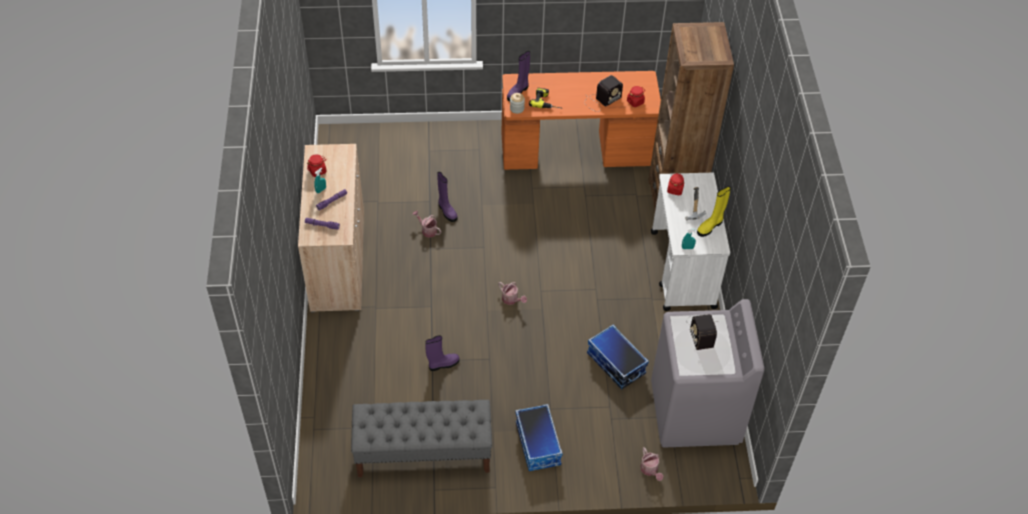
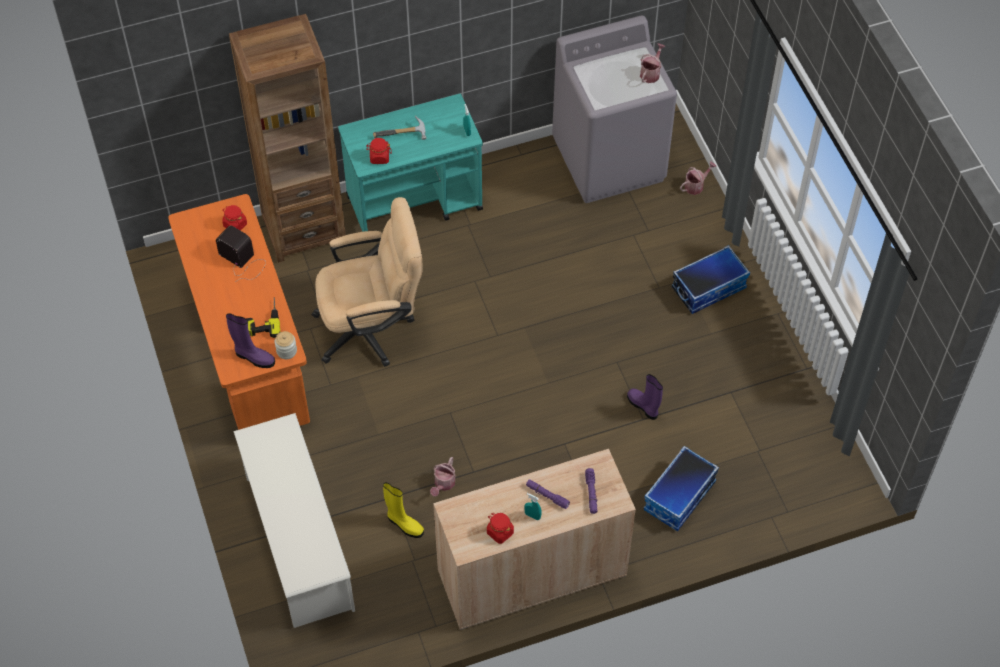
camera: 105 degrees left, 5 degrees up
grey bench [351,400,492,477] -> none
purple boot [437,172,457,222] -> none
watering can [498,282,527,305] -> watering can moved to [640,43,666,83]
storage box [587,325,649,390] -> storage box moved to [644,446,719,531]
white cart [651,173,730,311] -> turquoise cart [338,94,483,232]
radio [686,314,717,350] -> none
yellow boot [697,186,731,237] -> yellow boot moved to [383,482,424,538]
none -> white shoe rack [234,413,355,628]
none -> beige office chair [312,197,422,367]

